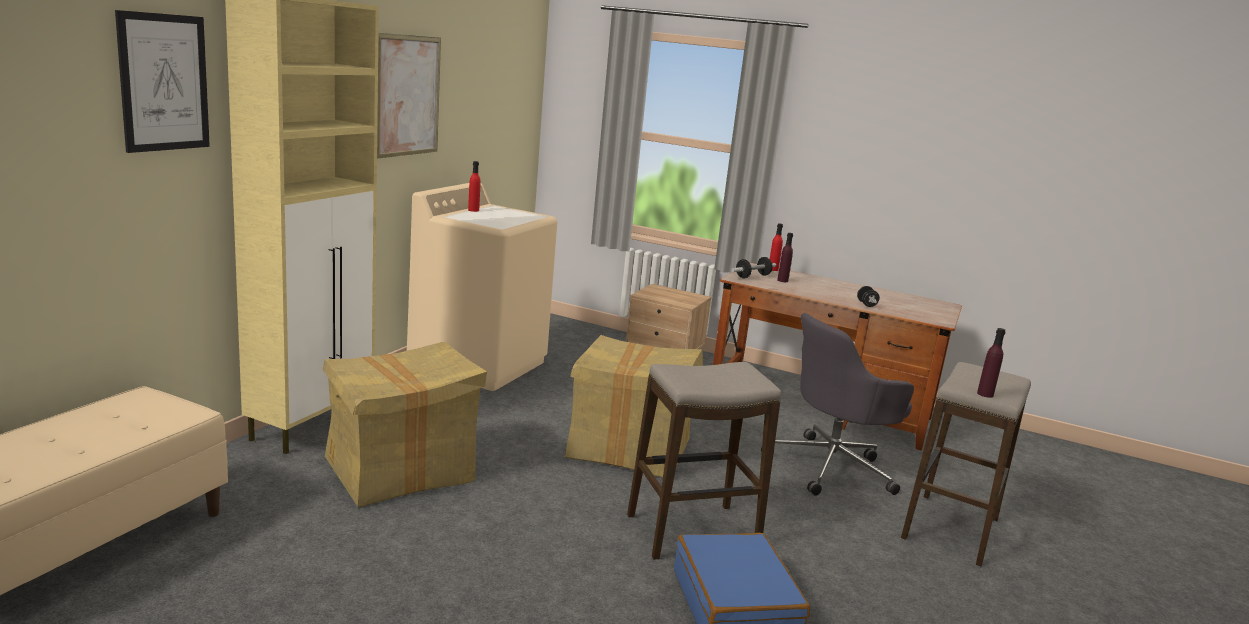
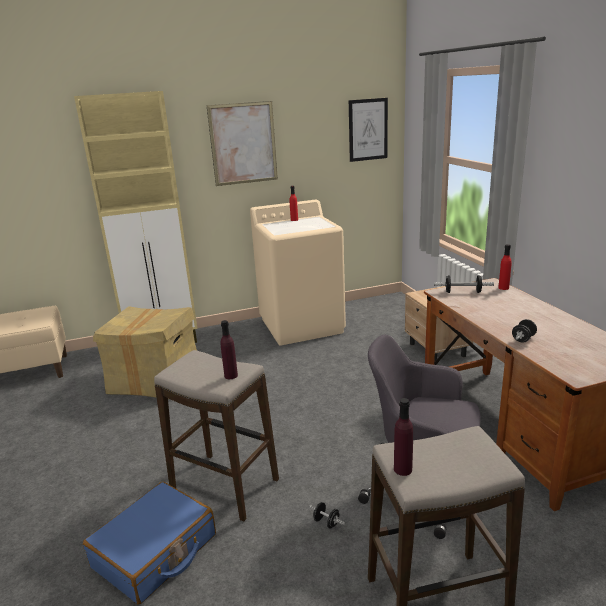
camera: 50 degrees right, 5 degrees up
picture [115,10,210,153] -> picture moved to [349,98,388,162]
cardboard box [565,335,703,478] -> none
purple bottle [777,233,793,282] -> purple bottle moved to [220,320,238,379]
none -> black dumbbell [309,502,345,529]

